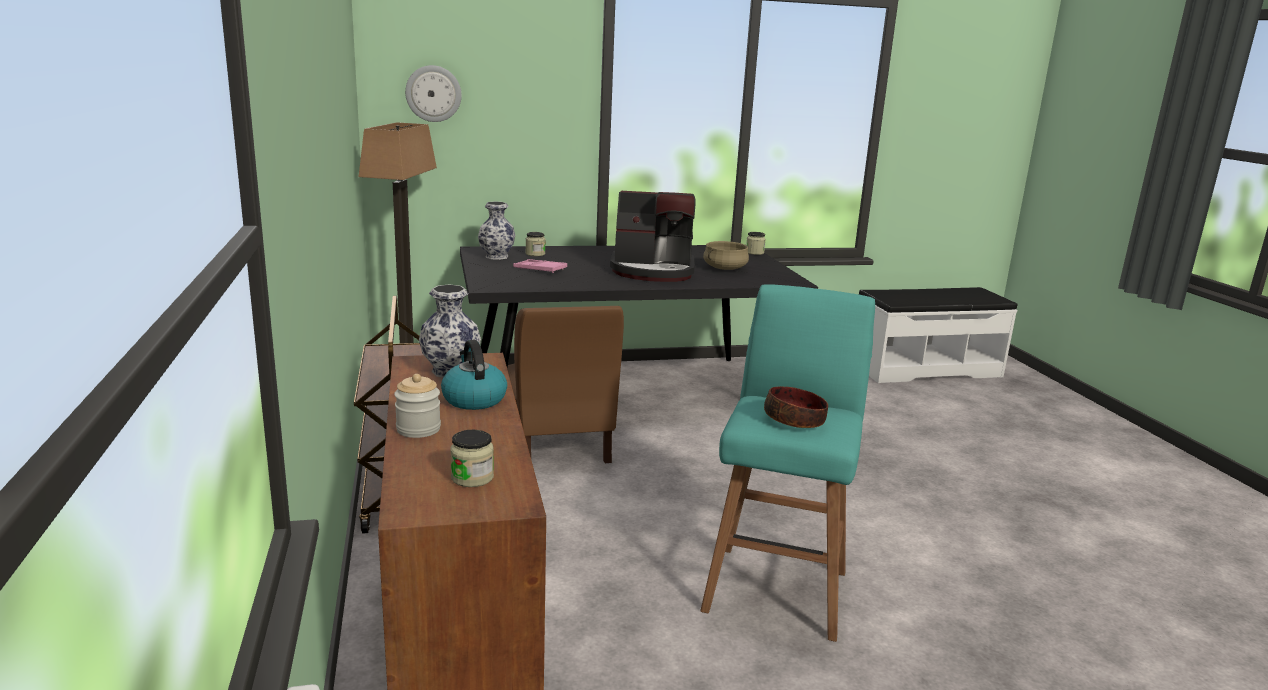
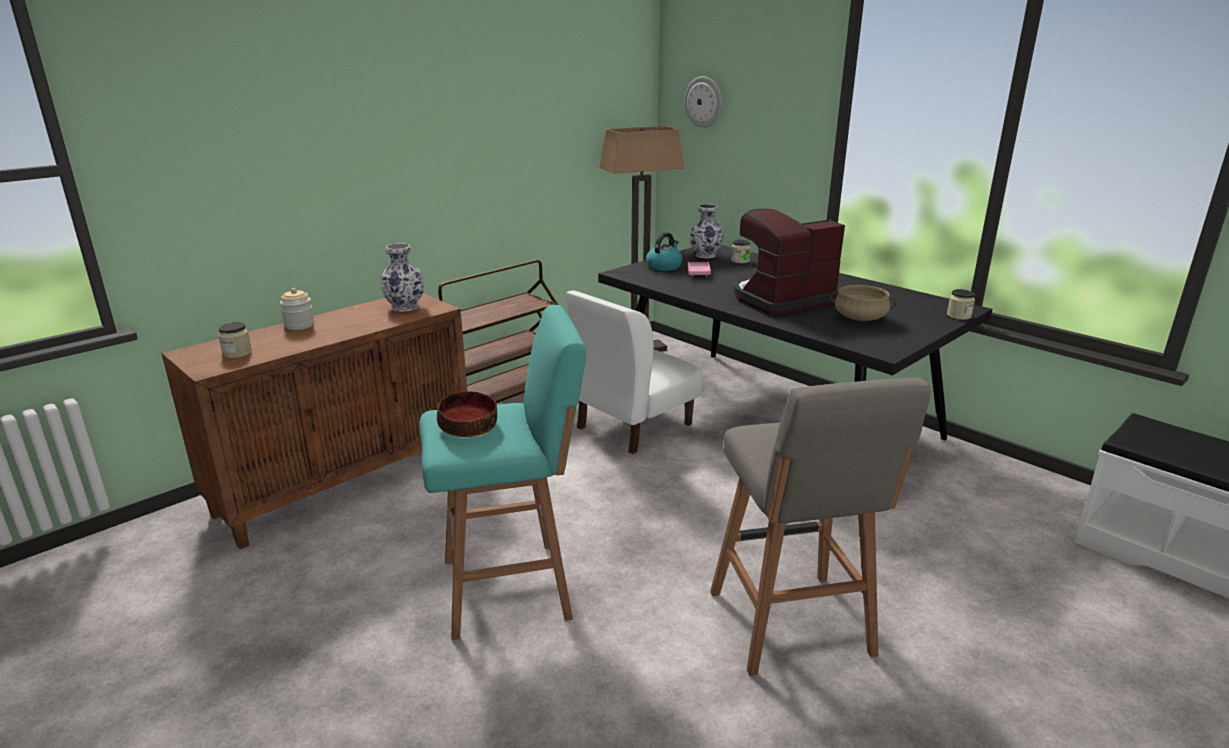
camera: 60 degrees right, 5 degrees up
kettle [441,340,507,410] -> kettle moved to [646,232,682,271]
brown chair [507,306,624,463] -> white chair [566,291,702,454]
coffee machine [610,191,695,282] -> coffee machine turned 90 degrees clockwise [733,209,845,316]
none -> grey stool [710,378,931,676]

